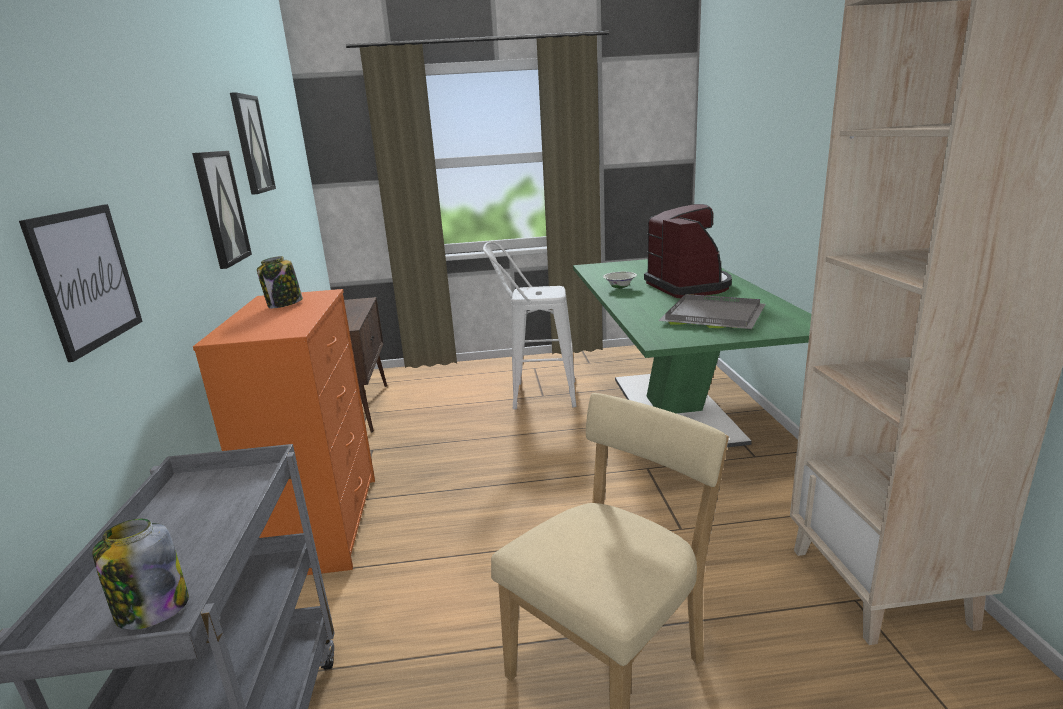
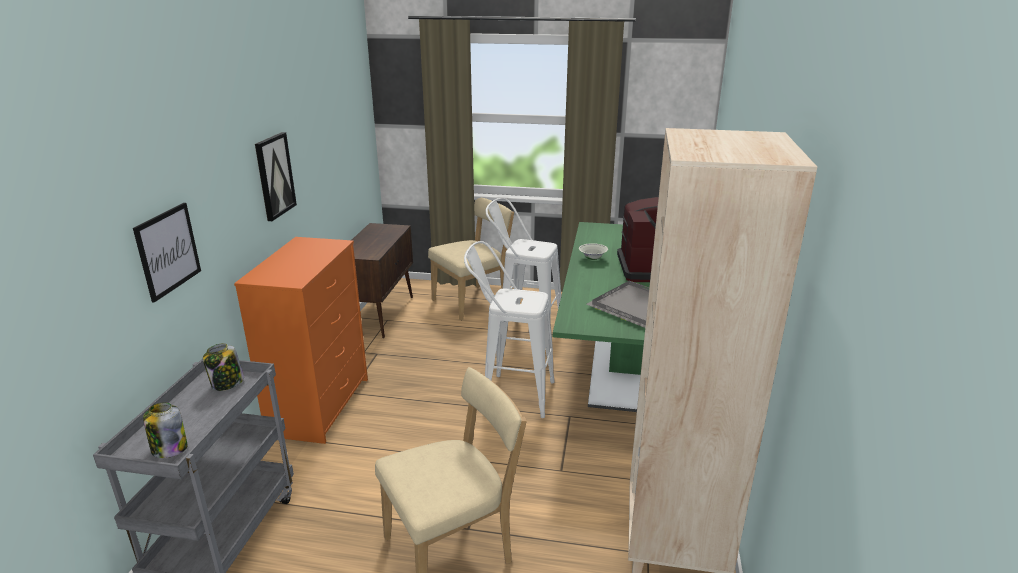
camera: 15 degrees right, 5 degrees up
picture [230,92,276,195] -> none
jar [257,256,303,308] -> jar moved to [203,343,244,391]
none -> beige chair [428,198,514,320]
none -> white stool [464,241,555,418]

